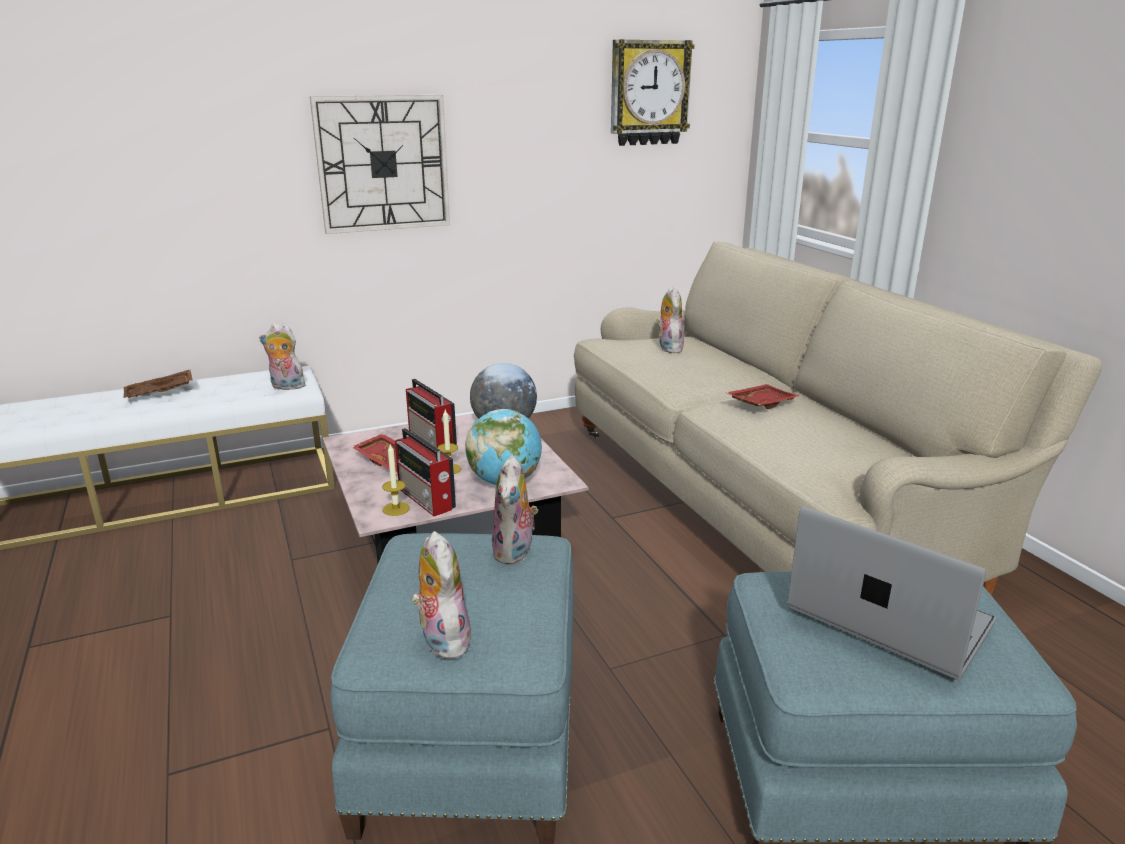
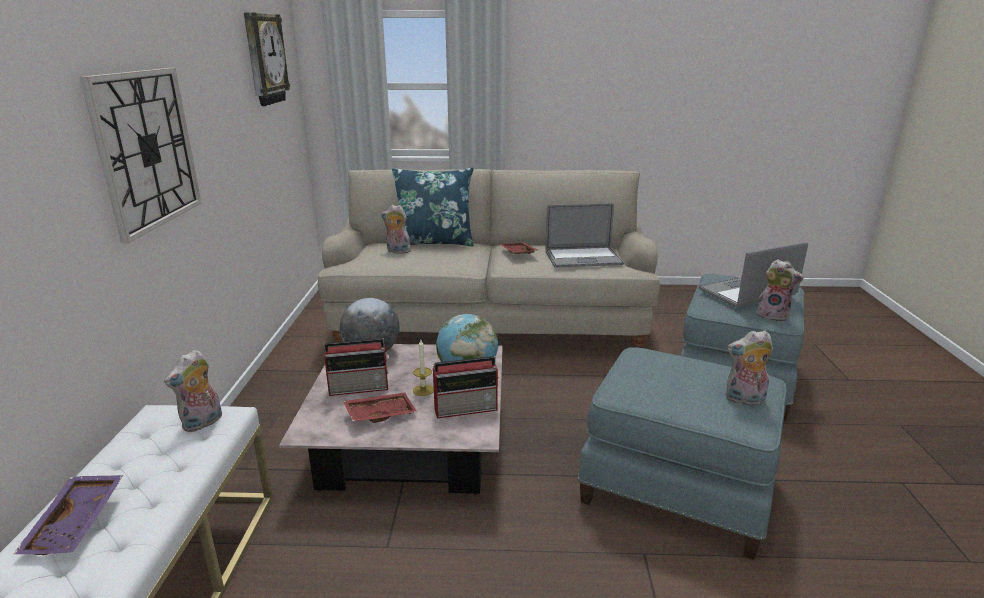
camera: 65 degrees left, 0 degrees up
brown tray [123,370,193,398] -> purple tray [13,475,123,555]
candle [382,445,410,516] -> none
plush toy [492,455,538,565] -> plush toy moved to [756,259,804,322]
none -> blue pillow [392,168,474,247]
none -> laptop [545,203,624,268]

